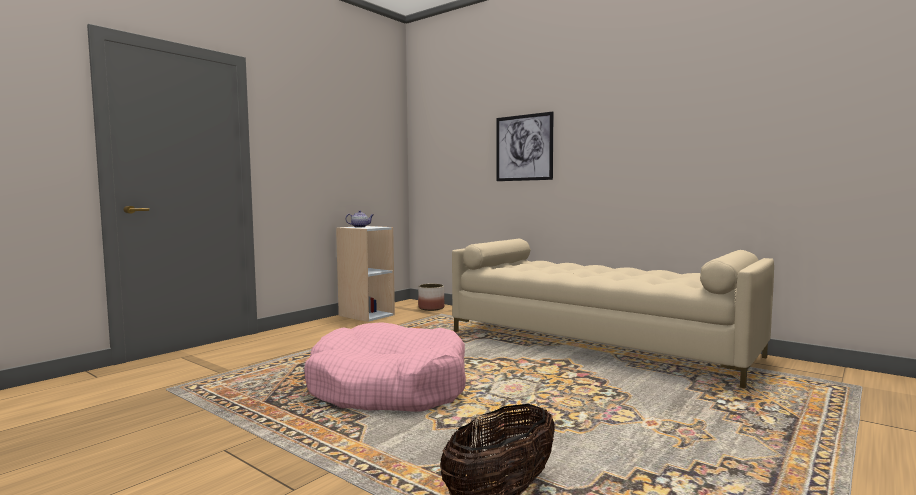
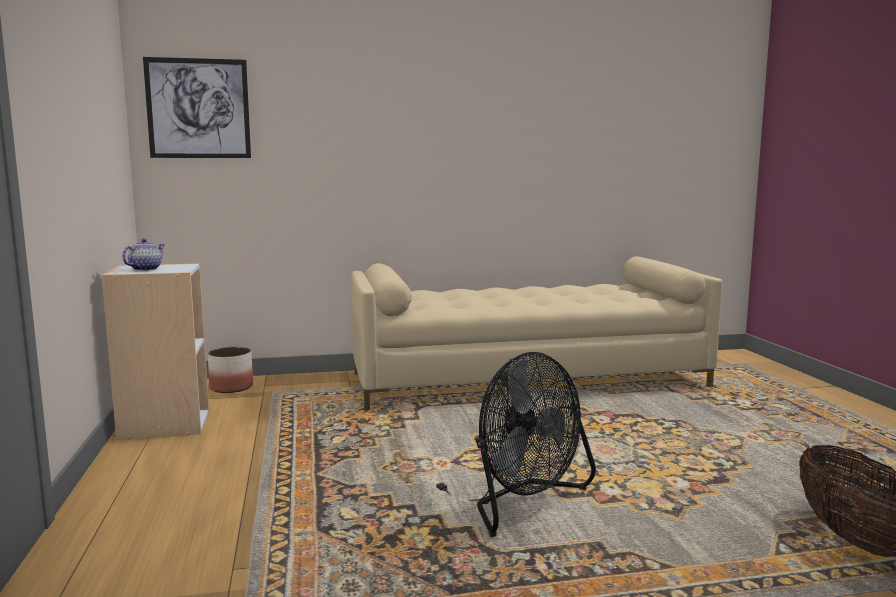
camera: 50 degrees left, 5 degrees up
pink dog bed [304,322,466,412] -> black fan [437,352,596,537]
picture [496,111,554,181] -> picture moved to [143,57,251,158]

